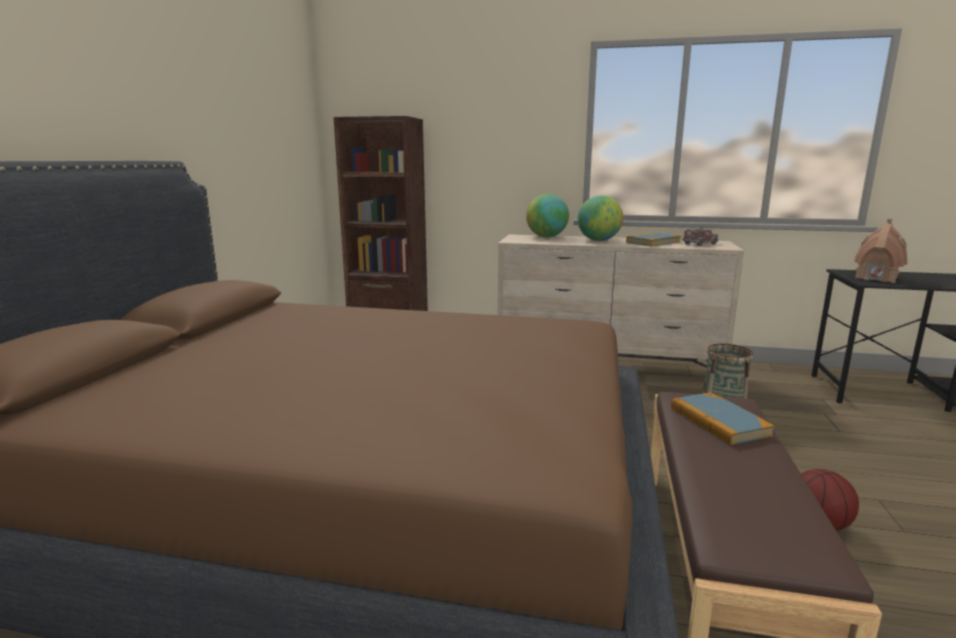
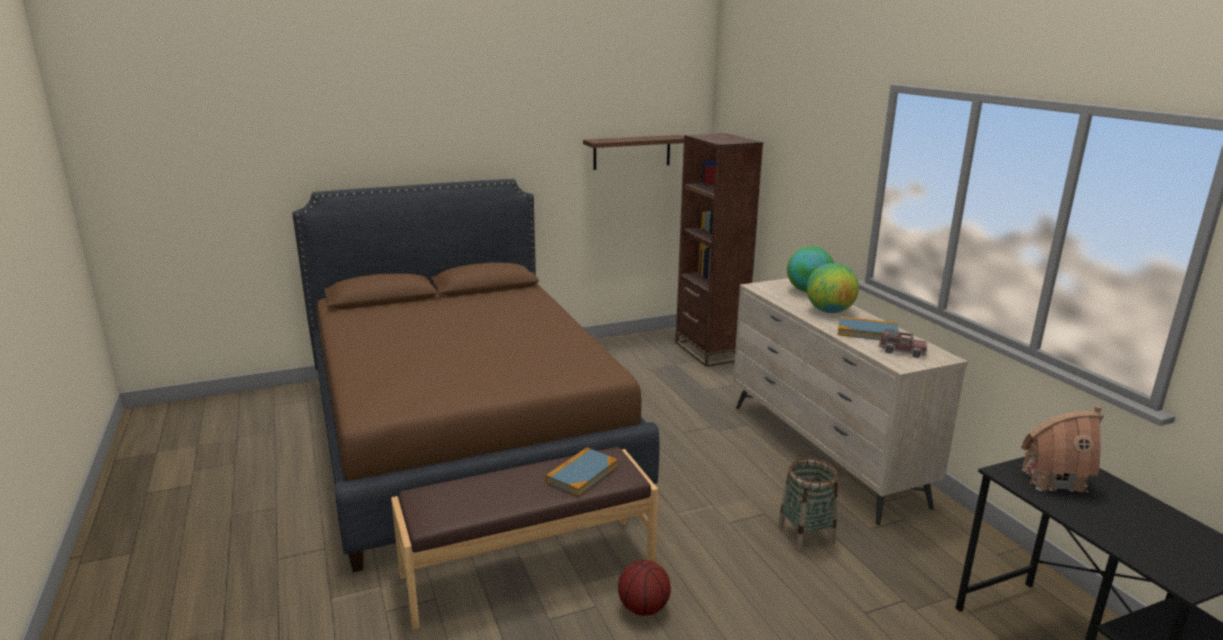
camera: 55 degrees right, 5 degrees up
none -> brown shelf [583,135,684,170]

